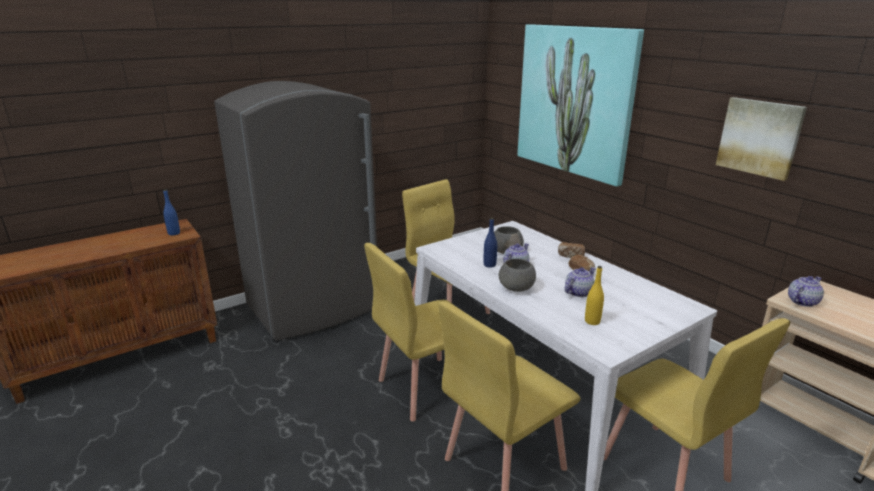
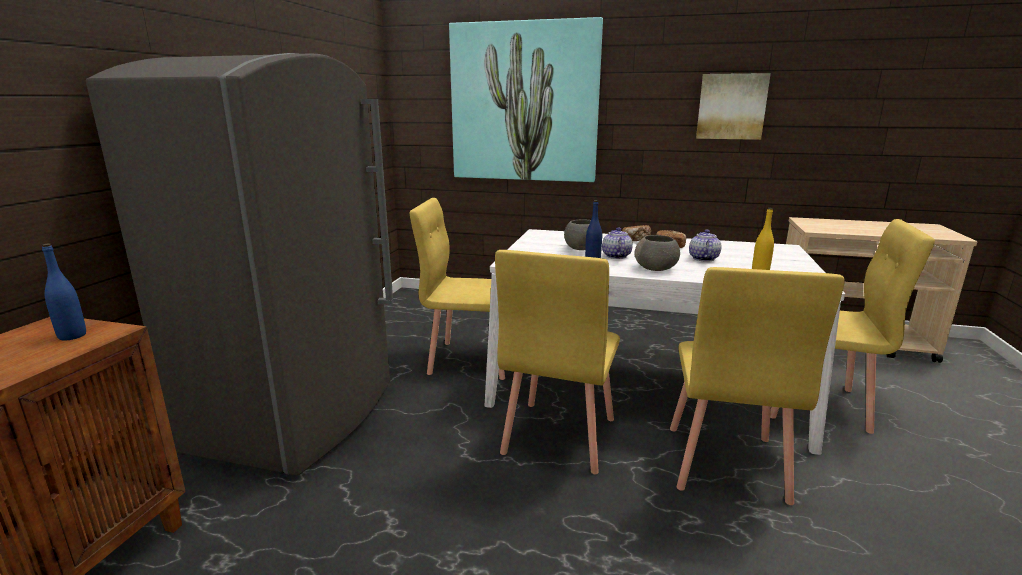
camera: 40 degrees left, 5 degrees down
teapot [788,276,824,307] -> none

